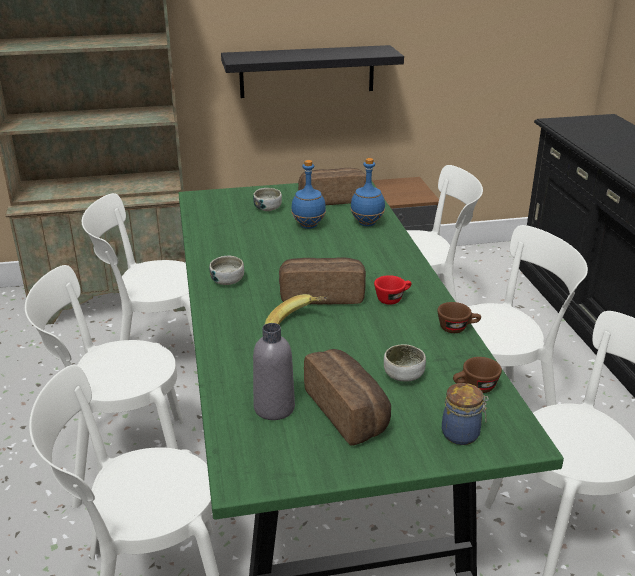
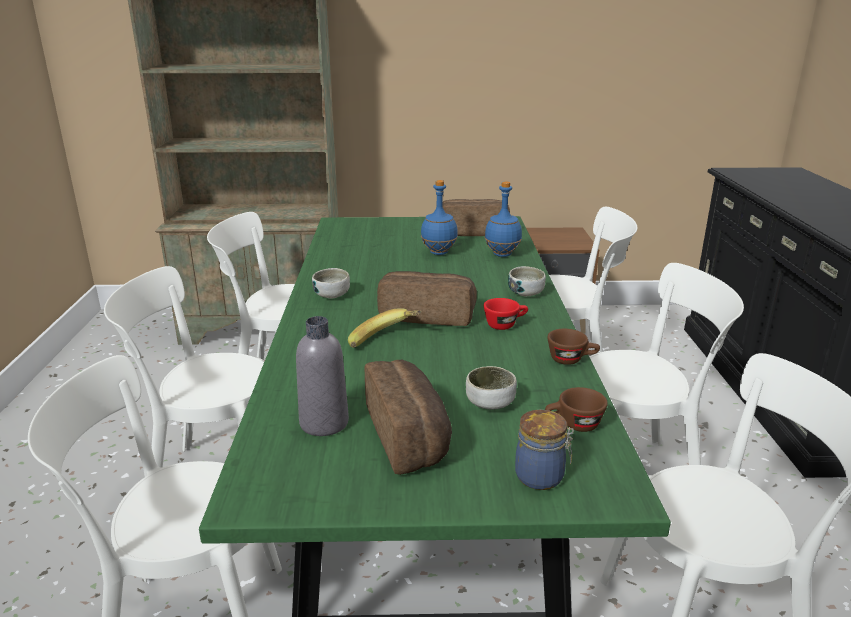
camera: 10 degrees right, 5 degrees down
black shelf [221,45,404,98] -> none
bowl [253,188,282,211] -> bowl moved to [508,266,546,296]

